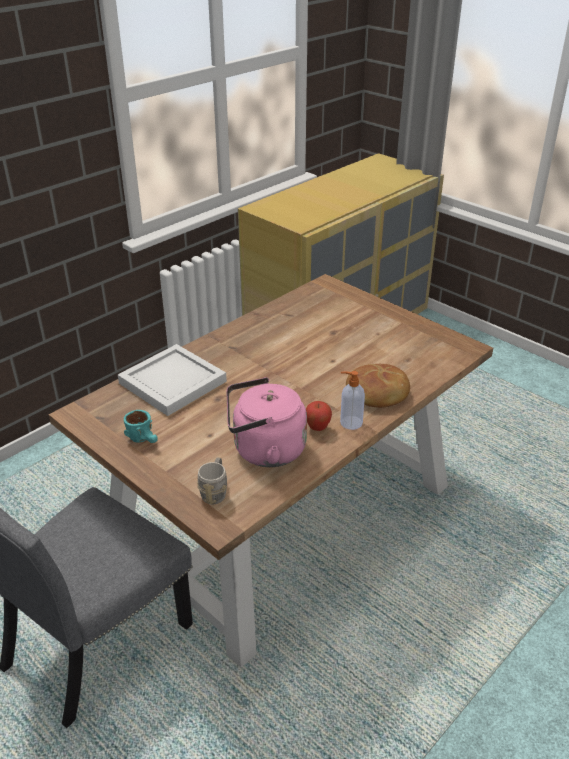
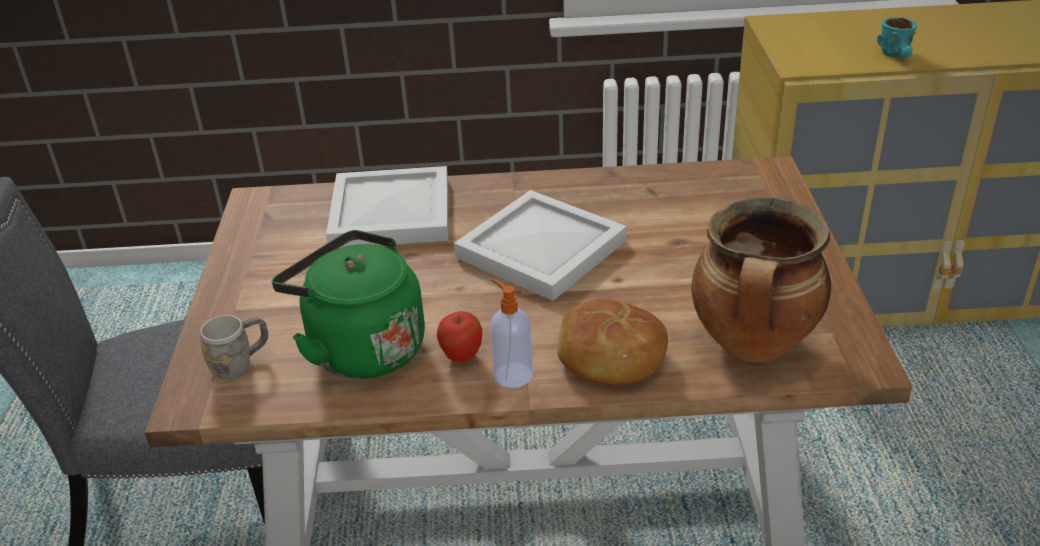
camera: 45 degrees right, 0 degrees up
turquoise mug [123,410,158,443] -> turquoise mug moved to [877,17,917,57]
pink kettle [226,377,307,467] -> green kettle [272,230,425,379]
none -> white tray [454,190,626,301]
none -> cooking pot [691,197,831,363]

